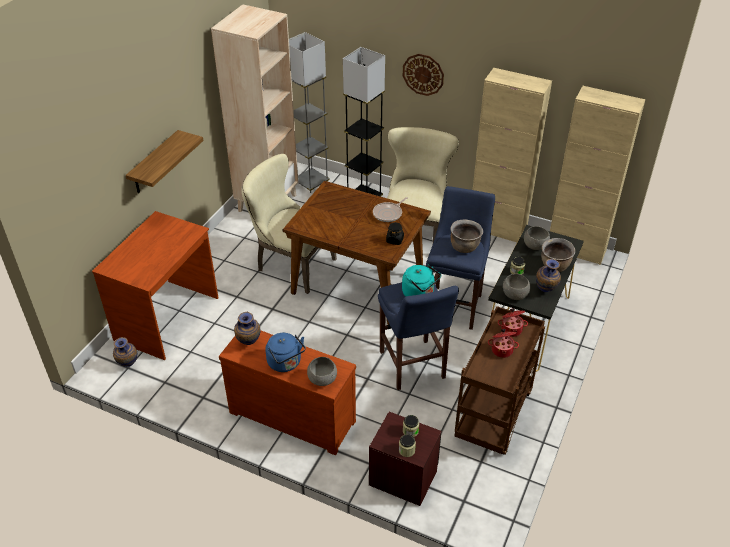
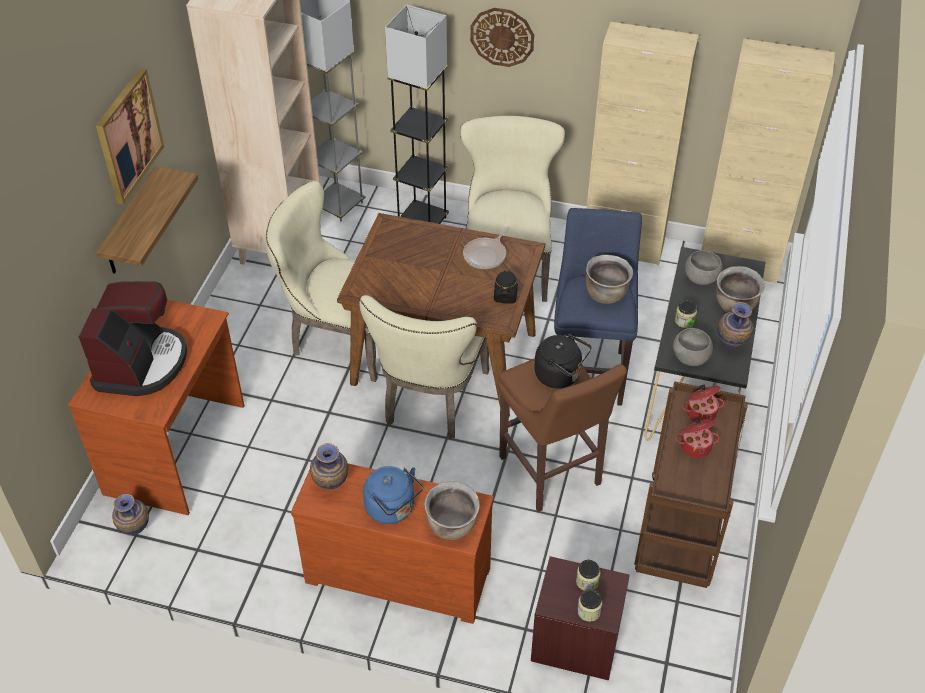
camera: 10 degrees left, 5 degrees up
grey bowl [307,357,337,386] -> brown cooking pot [424,482,480,540]
blue stool [378,282,459,390] -> brown stool [497,358,627,512]
turquoise kettle [402,265,441,297] -> black kettle [534,333,591,389]
none -> coffee machine [79,281,187,396]
none -> picture [96,68,164,205]
none -> beige chair [359,295,489,439]

